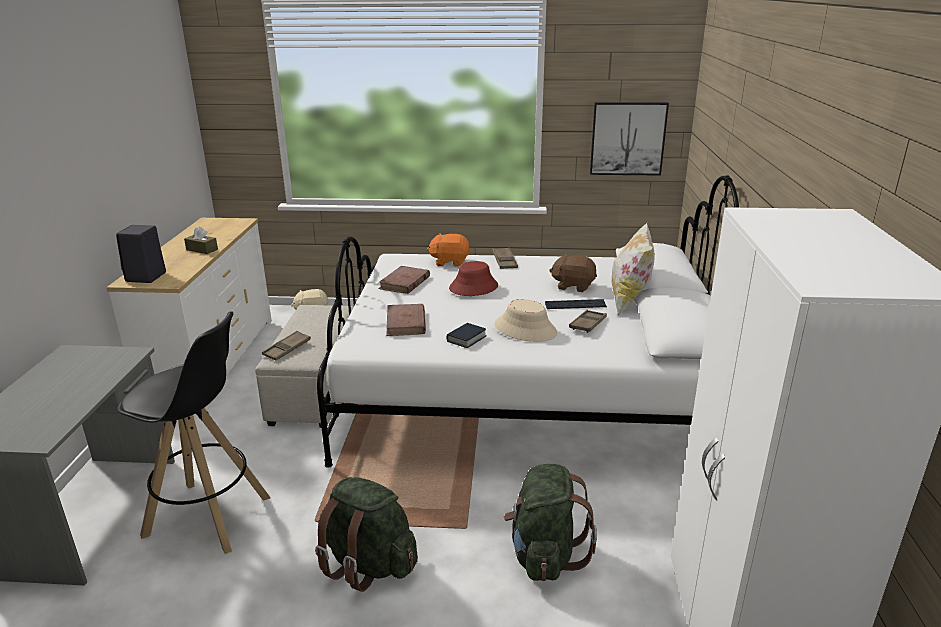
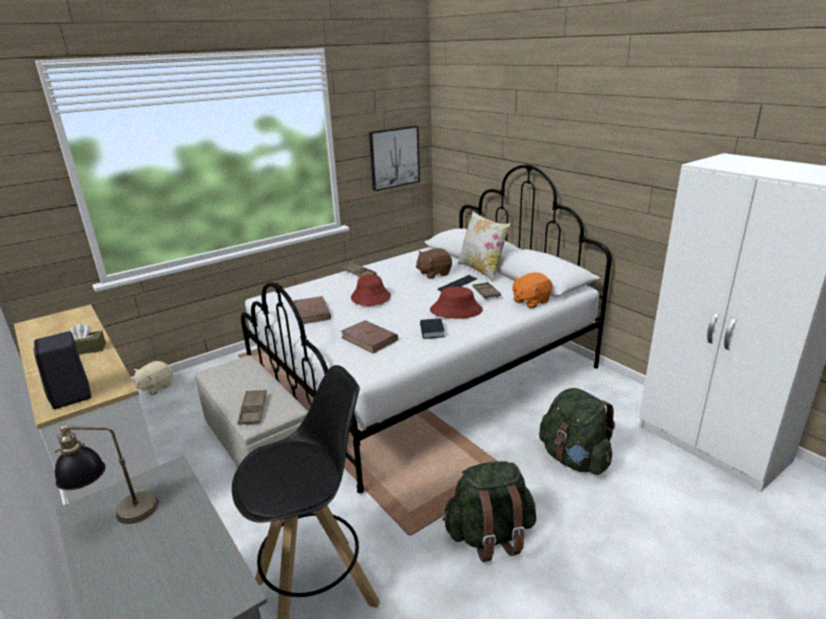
camera: 40 degrees left, 0 degrees up
orange plush toy [426,233,470,267] -> orange plush toy moved to [512,272,553,308]
beige hat [494,299,557,342] -> red hat [430,286,483,319]
none -> table lamp [55,425,159,524]

